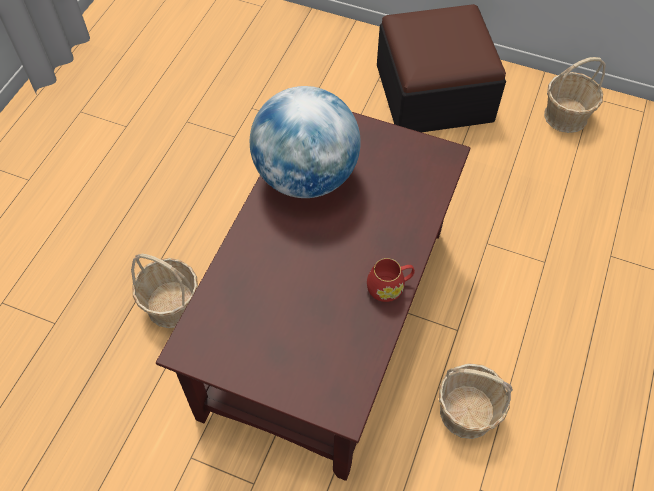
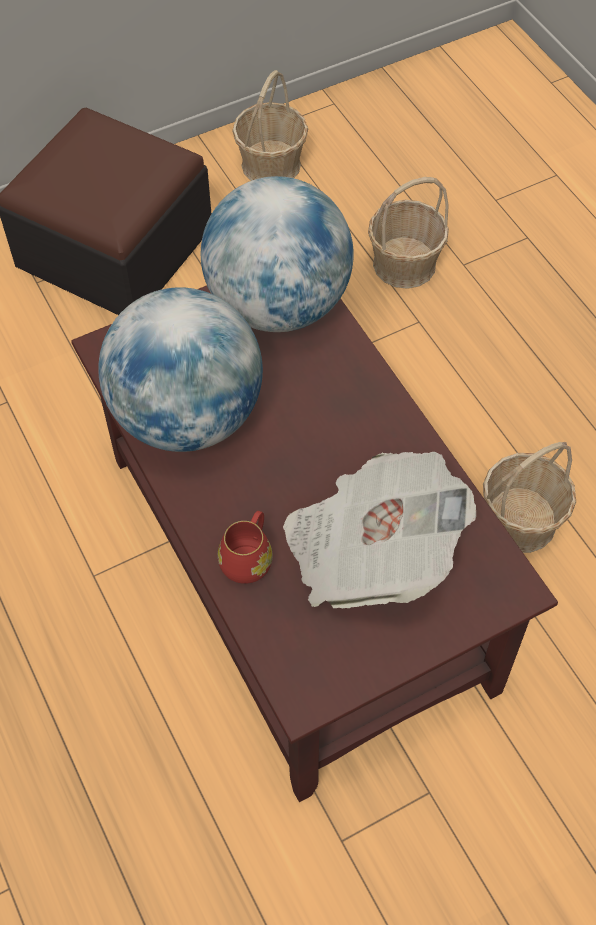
camera: 50 degrees left, 0 degrees up
basket [131,253,198,328] -> basket moved to [368,177,449,289]
red mug [367,258,415,302] -> red mug moved to [218,511,273,584]
none -> globe [200,176,354,332]
none -> newspaper [283,452,476,608]

